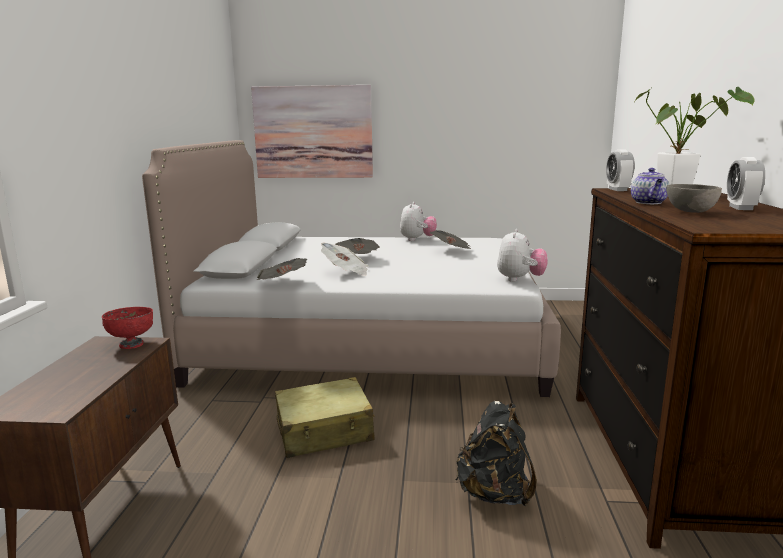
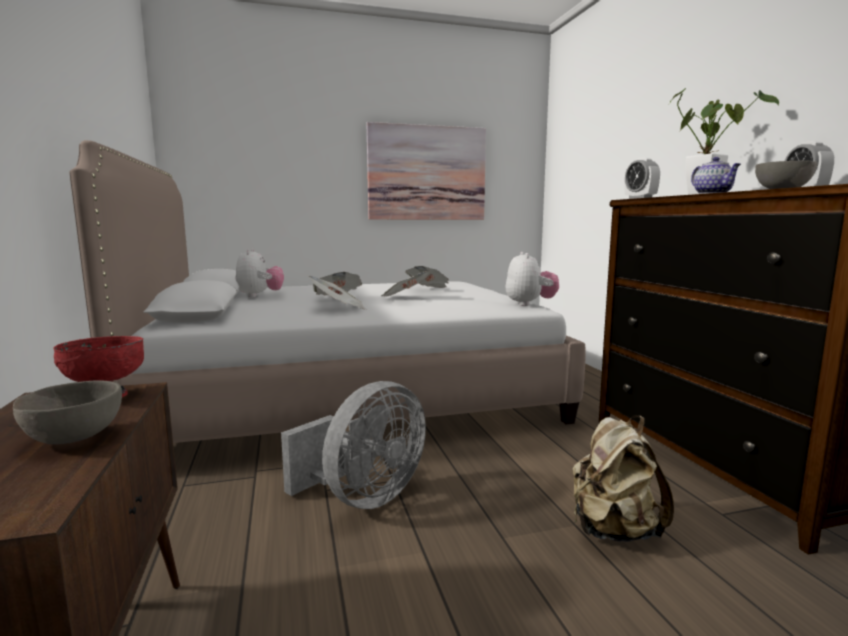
camera: 20 degrees left, 5 degrees down
picture [251,85,373,178] -> picture moved to [366,122,486,220]
newspaper [256,258,307,280] -> newspaper moved to [381,270,431,296]
beige suitcase [275,377,375,458] -> grey fan [281,381,426,509]
plush toy [400,202,437,241] -> plush toy moved to [235,249,284,298]
black backpack [456,401,537,506] -> beige backpack [572,415,674,542]
none -> grey bowl [13,380,122,445]

